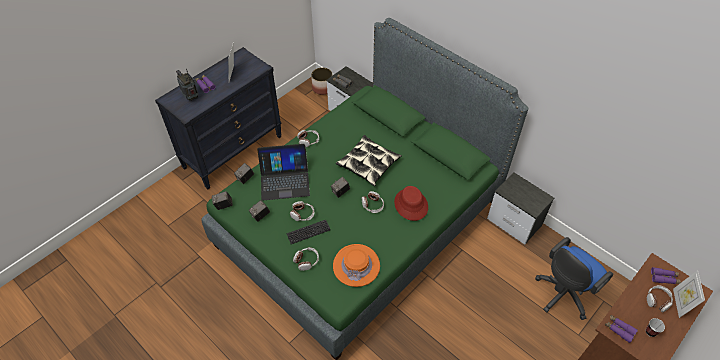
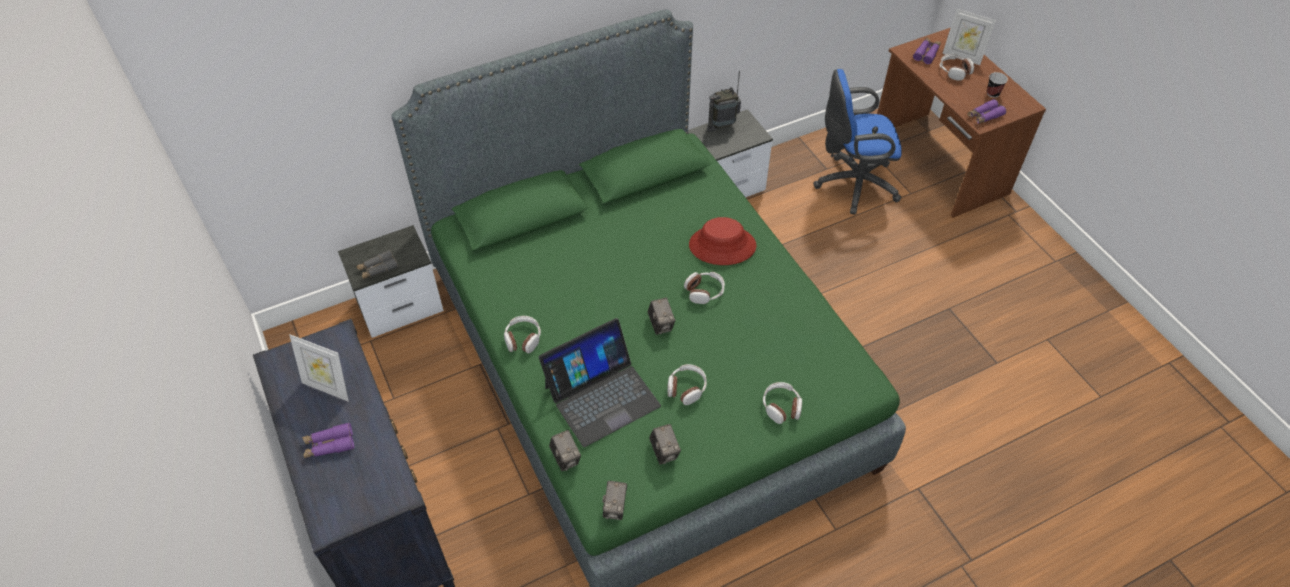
camera: 70 degrees left, 0 degrees up
radio [176,69,199,101] -> radio moved to [707,71,741,132]
laptop [257,144,310,201] -> laptop turned 45 degrees clockwise [539,318,661,447]
keyboard [286,220,331,244] -> none
planter [311,67,333,95] -> none
orange hat [333,244,380,287] -> none
pillow [336,135,402,186] -> none
blue office chair [535,237,613,320] -> blue office chair turned 105 degrees clockwise [813,69,902,215]

